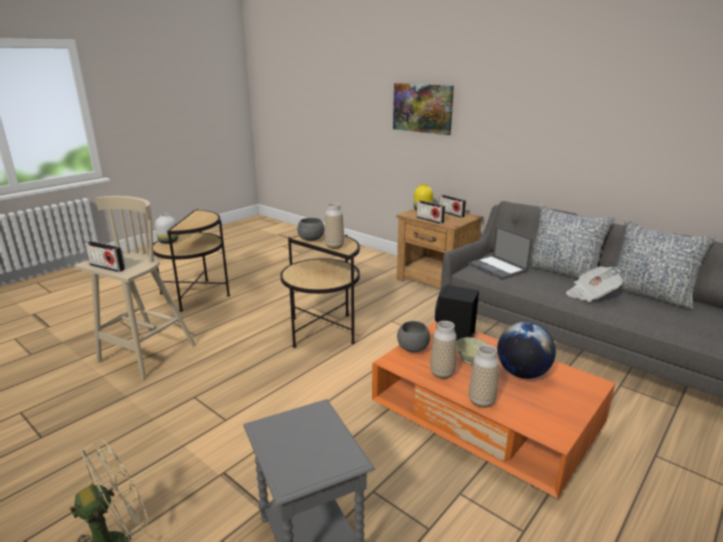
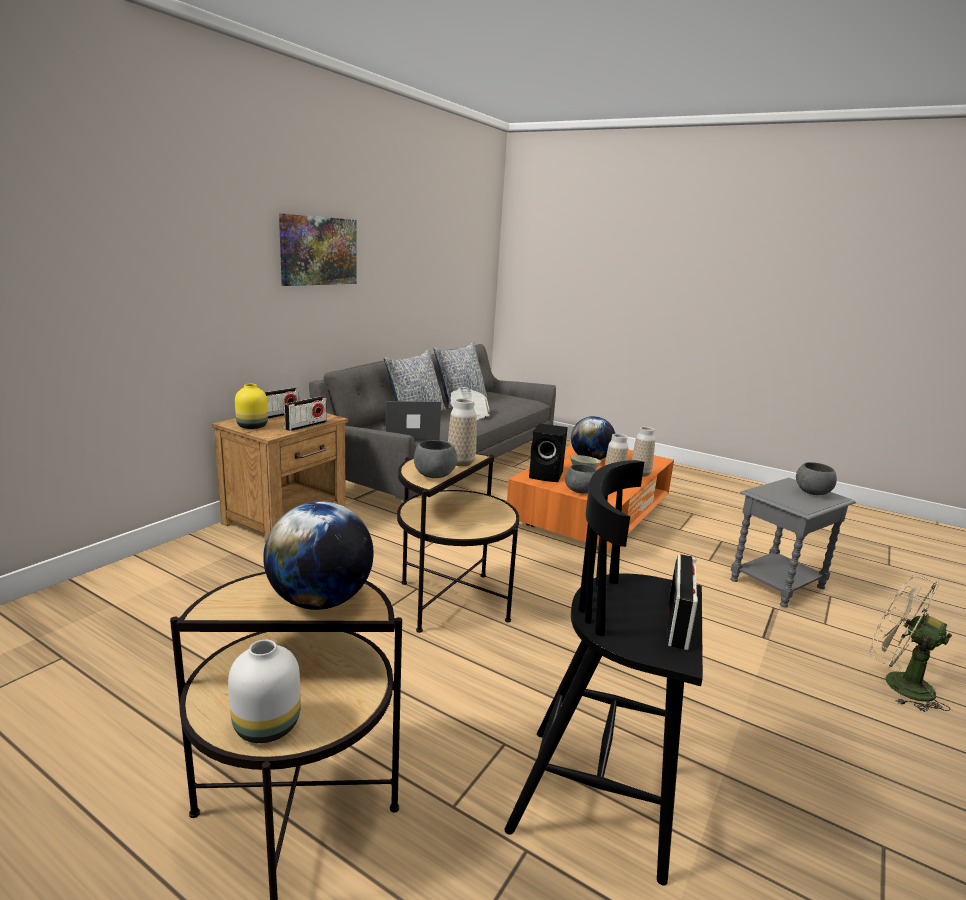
camera: 100 degrees left, 5 degrees down
beige stool [74,196,196,380] -> black stool [504,460,703,886]
picture [393,83,454,135] -> picture moved to [279,213,356,286]
laptop [468,226,532,280] -> laptop turned 150 degrees counterclockwise [383,401,441,441]
none -> globe [263,501,374,610]
none -> grey bowl [796,462,837,495]

